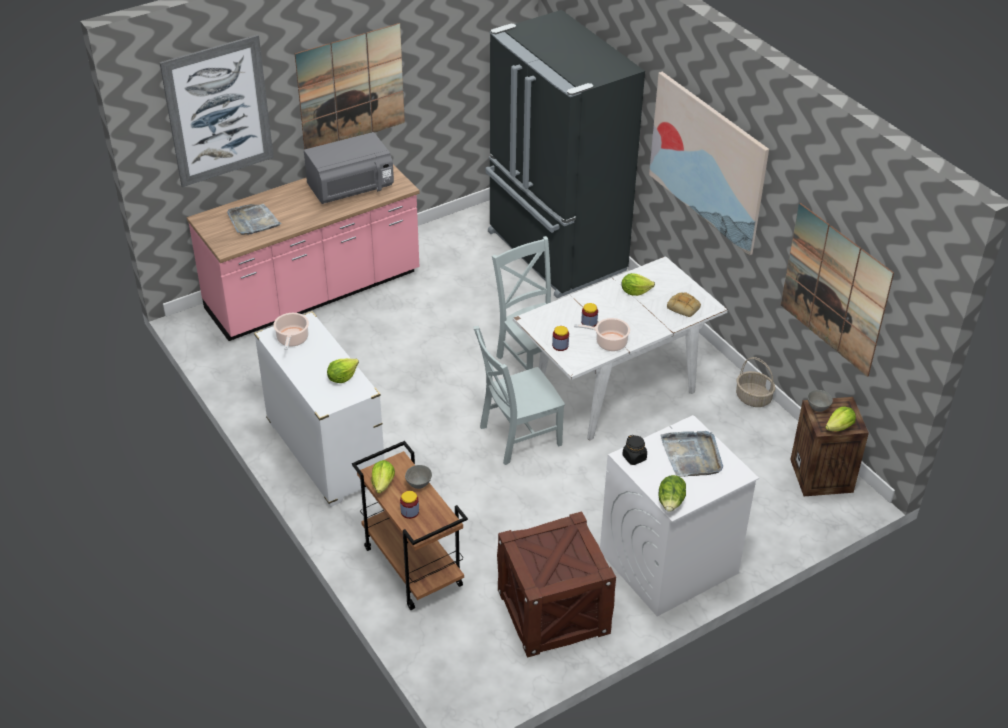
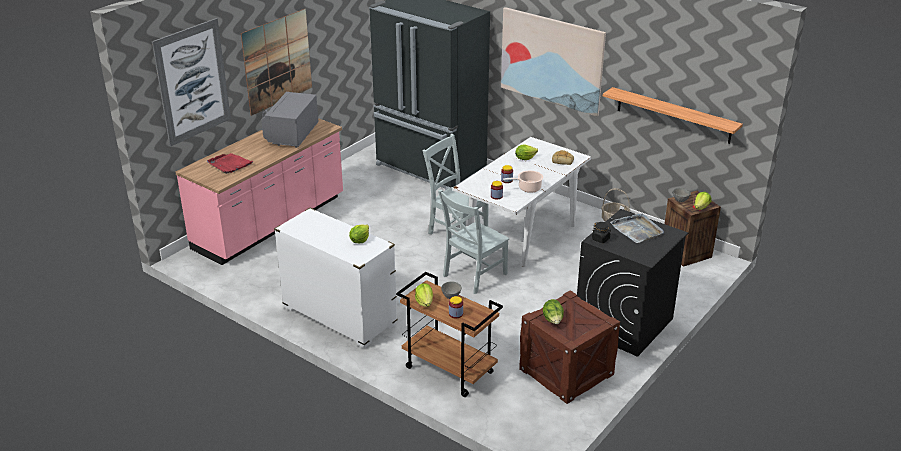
camera: 20 degrees left, 10 degrees down
grey tray [227,204,281,235] -> red tray [207,153,253,174]
cooking pot [273,313,309,350] -> none
grey microwave [304,132,394,204] -> grey microwave turned 150 degrees clockwise [262,92,319,148]
white washing machine [600,415,759,617] -> black washing machine [577,209,688,357]
lettuce [658,475,686,512] -> lettuce moved to [543,299,564,324]
picture [781,203,894,377] -> shelf [603,87,743,144]

